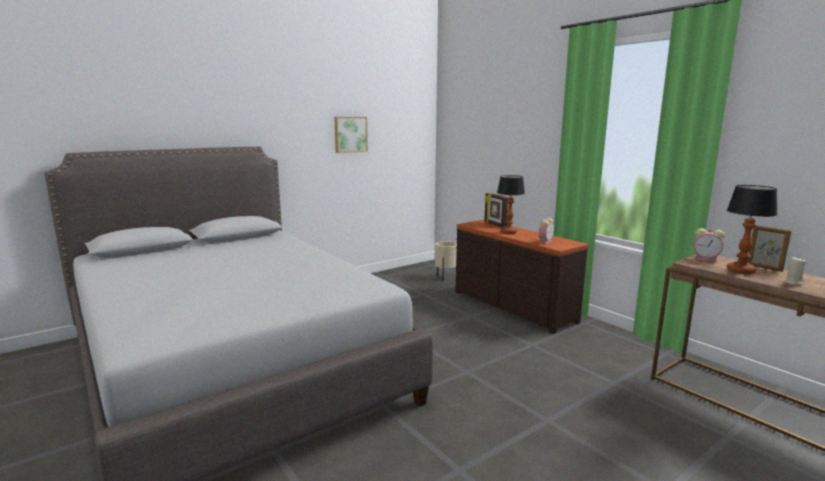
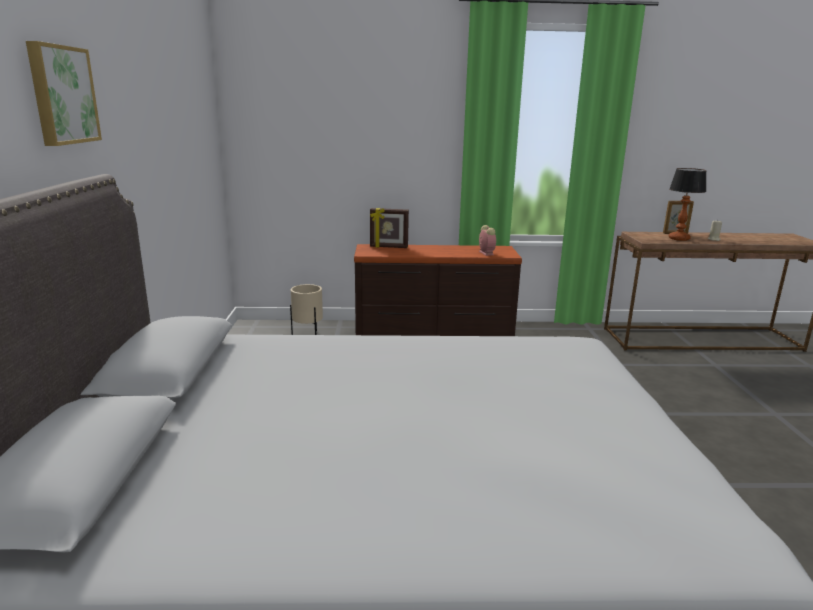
camera: 55 degrees left, 5 degrees up
picture [334,117,368,153] -> picture moved to [26,41,102,146]
table lamp [497,175,525,234] -> none
alarm clock [693,228,725,262] -> none

